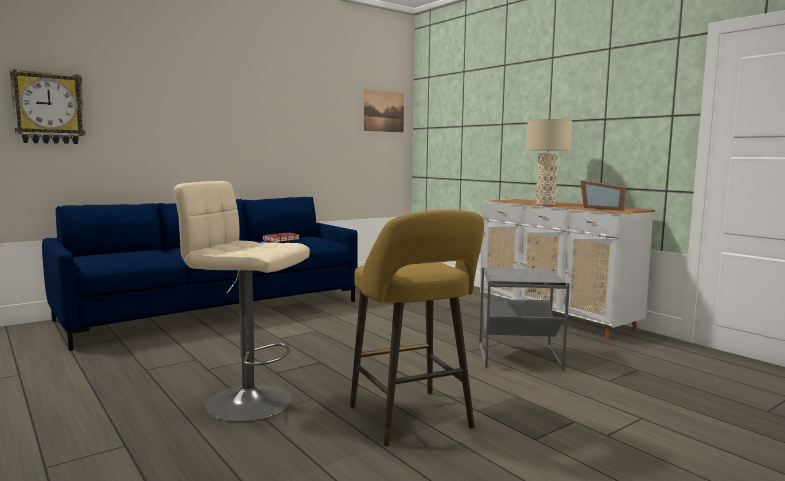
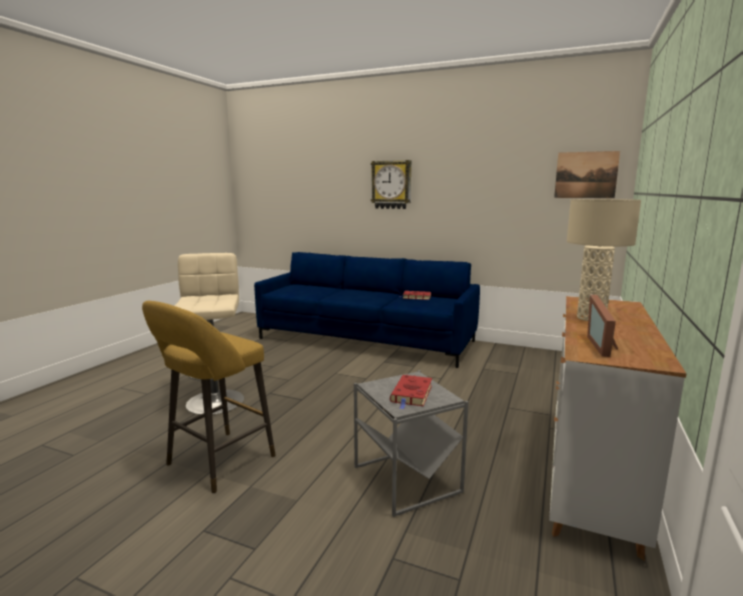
camera: 60 degrees right, 5 degrees up
wall clock [10,69,86,144] -> wall clock moved to [371,160,411,209]
none -> red book [390,375,432,409]

